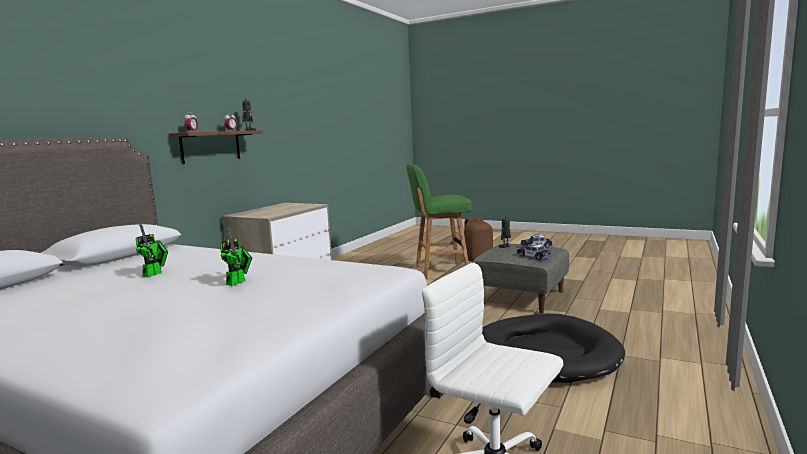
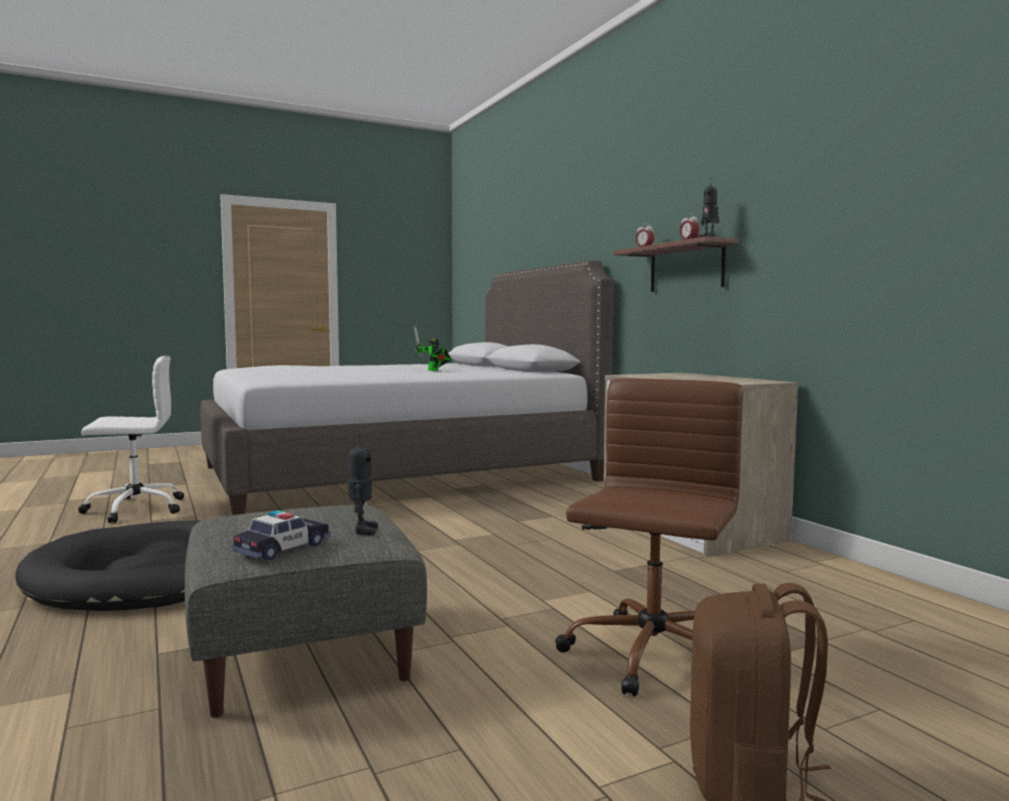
camera: 125 degrees right, 5 degrees down
toy robot [220,227,252,286] -> none
green stool [406,164,472,279] -> brown office chair [555,378,743,697]
toy car [516,243,551,260] -> none

